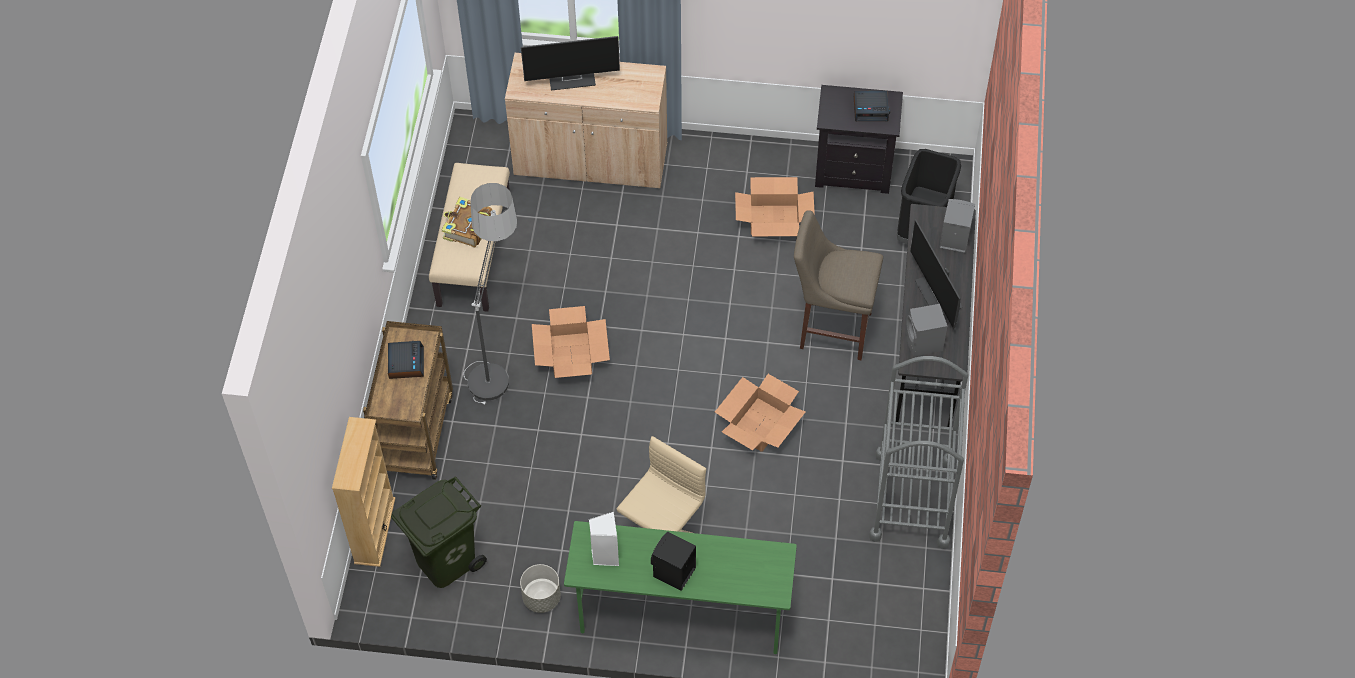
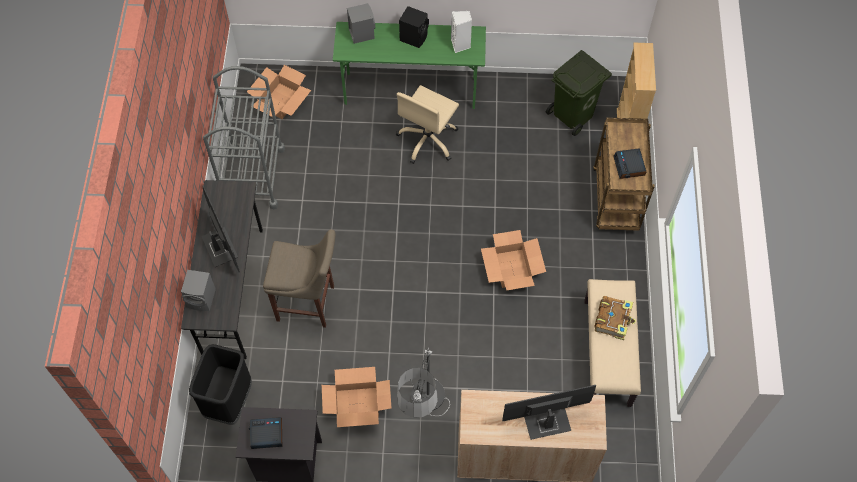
camera: 175 degrees right, 5 degrees up
floor lamp [464,183,517,405] -> floor lamp moved to [397,348,450,417]
grey planter [520,564,561,613] -> none
cardboard box [715,374,806,452] -> cardboard box moved to [247,65,311,119]
grey speaker [906,304,947,356] -> grey speaker moved to [347,3,375,44]

